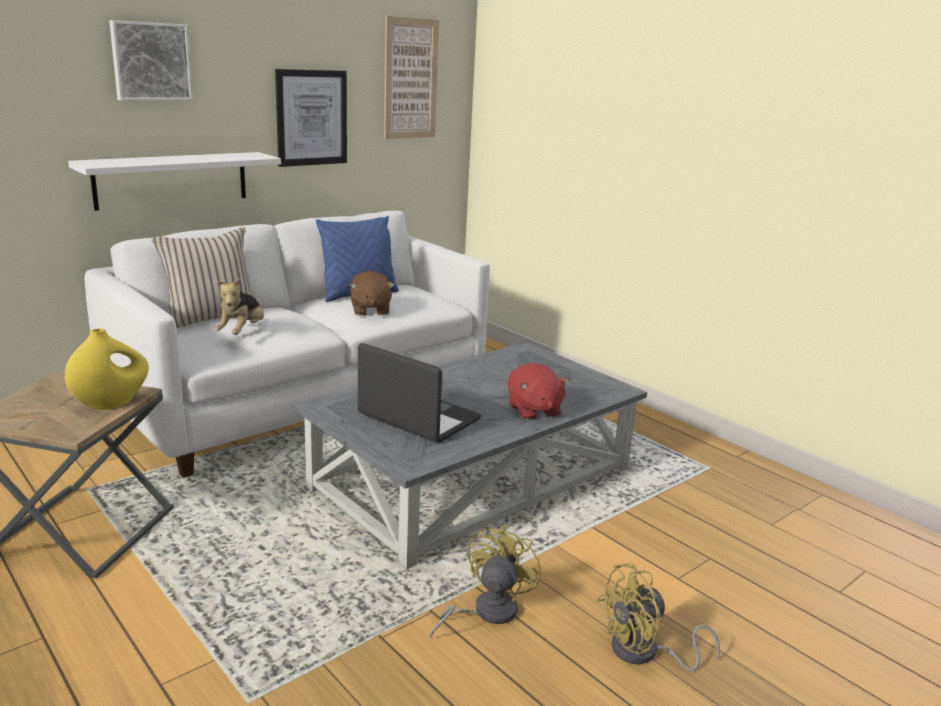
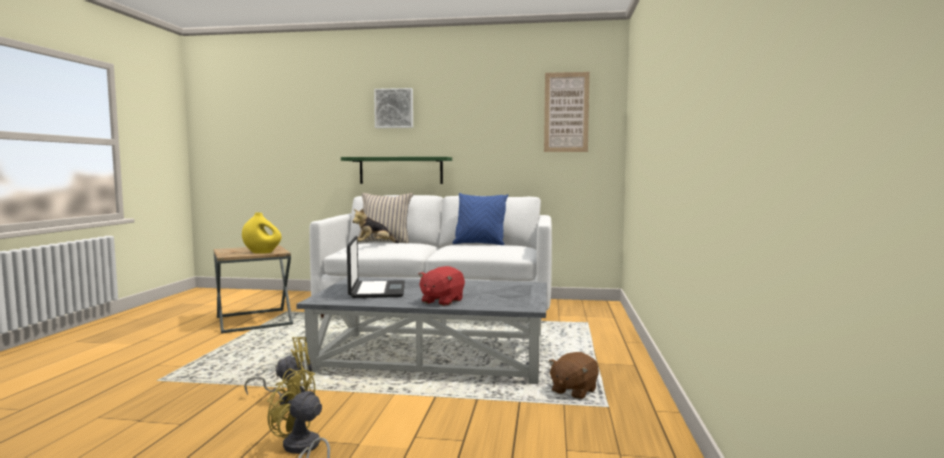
camera: 50 degrees right, 15 degrees down
white shelf [68,152,281,211] -> green shelf [341,157,452,184]
picture [275,69,347,167] -> none
brown plush toy [350,271,394,316] -> brown plush toy moved to [548,352,599,399]

